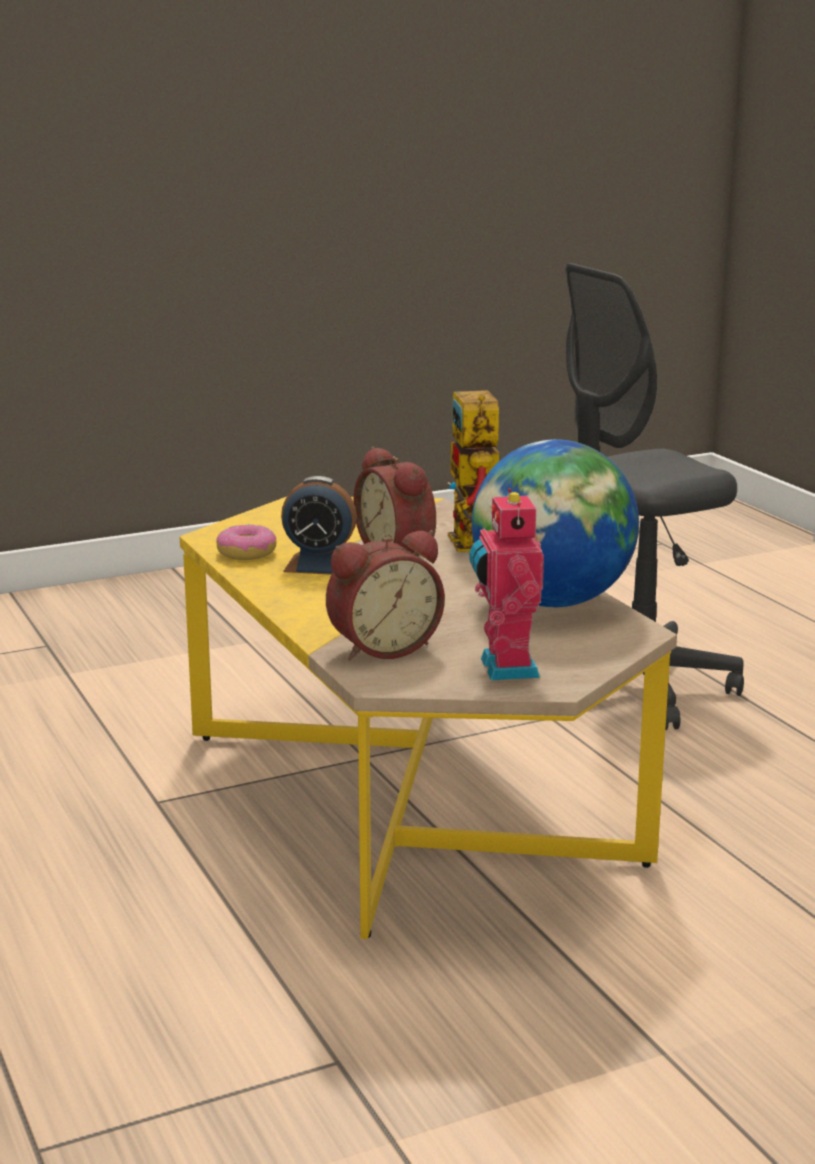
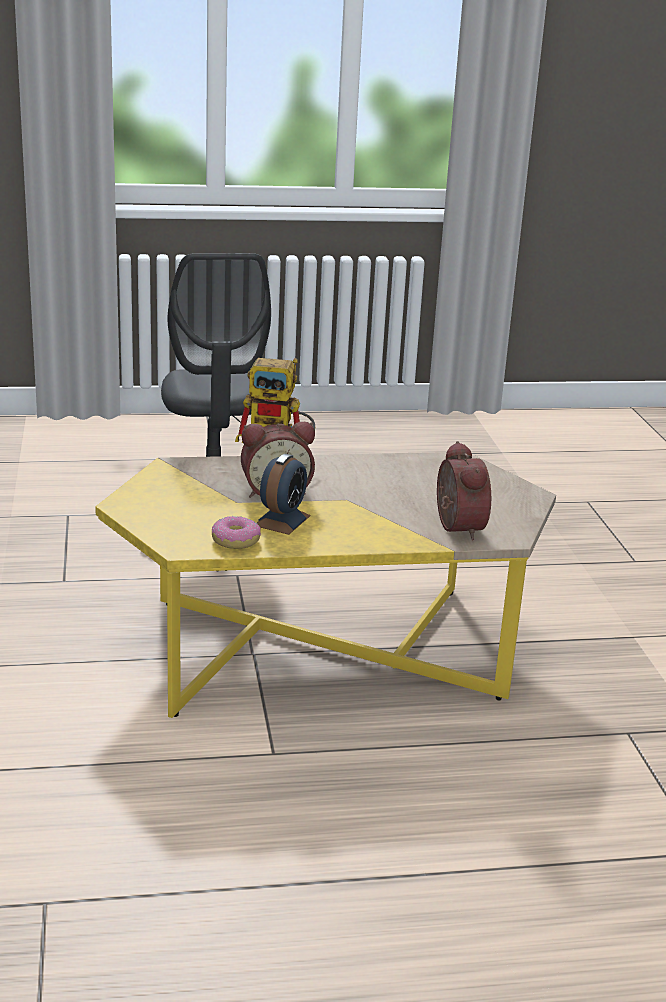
camera: 75 degrees left, 5 degrees up
toy robot [469,488,544,680] -> none
globe [471,439,639,607] -> none

